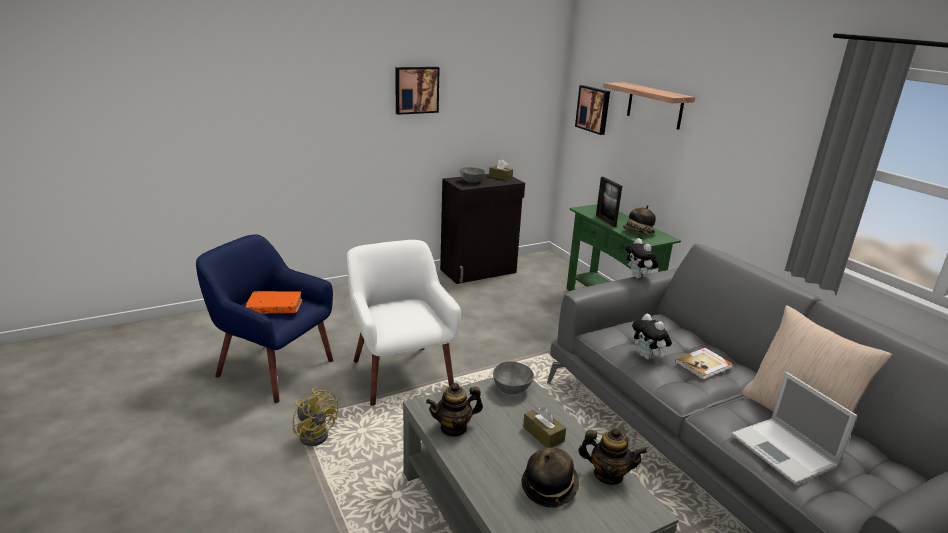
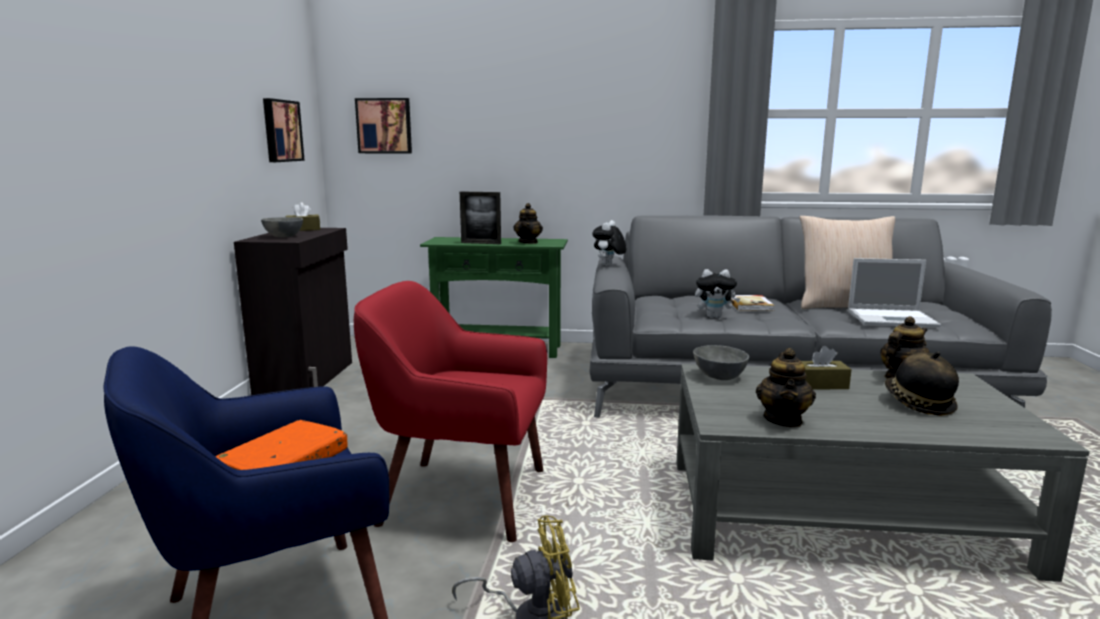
camera: 55 degrees left, 10 degrees down
white armchair [347,240,461,406] -> red armchair [354,281,547,542]
picture [395,67,440,115] -> picture moved to [263,98,305,162]
shelf [603,82,695,130] -> none
hat [623,205,656,234] -> teapot [514,203,543,244]
plush toy [625,238,659,278] -> plush toy turned 105 degrees clockwise [592,220,626,266]

